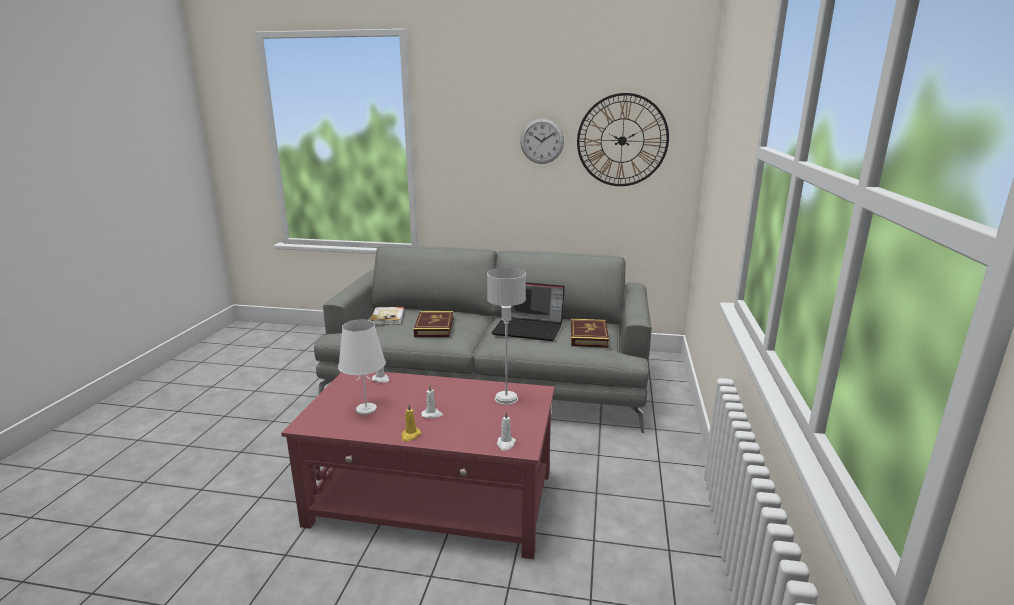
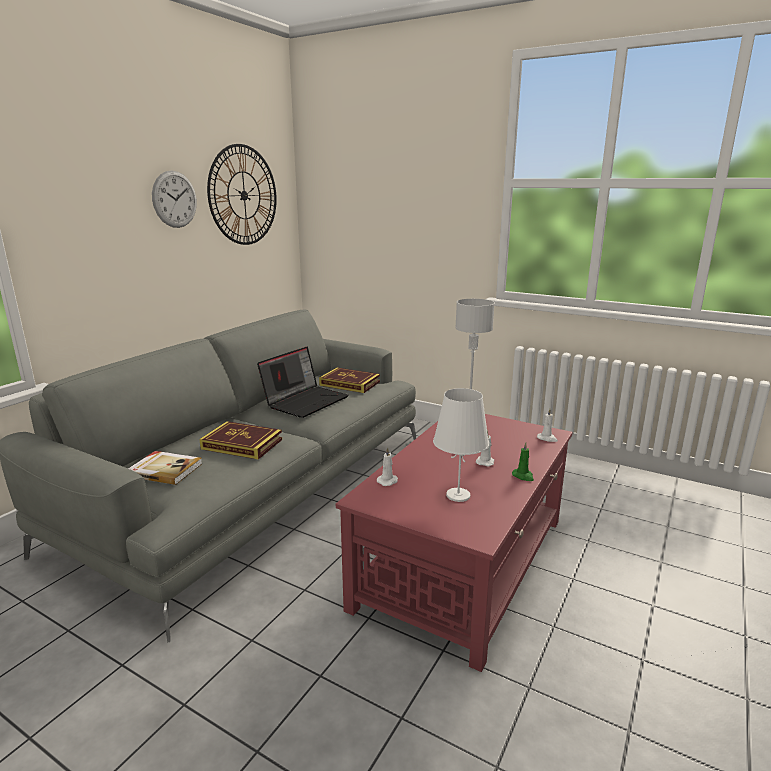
camera: 70 degrees left, 0 degrees up
yellow candle [401,404,421,442] -> green candle [512,442,534,481]

